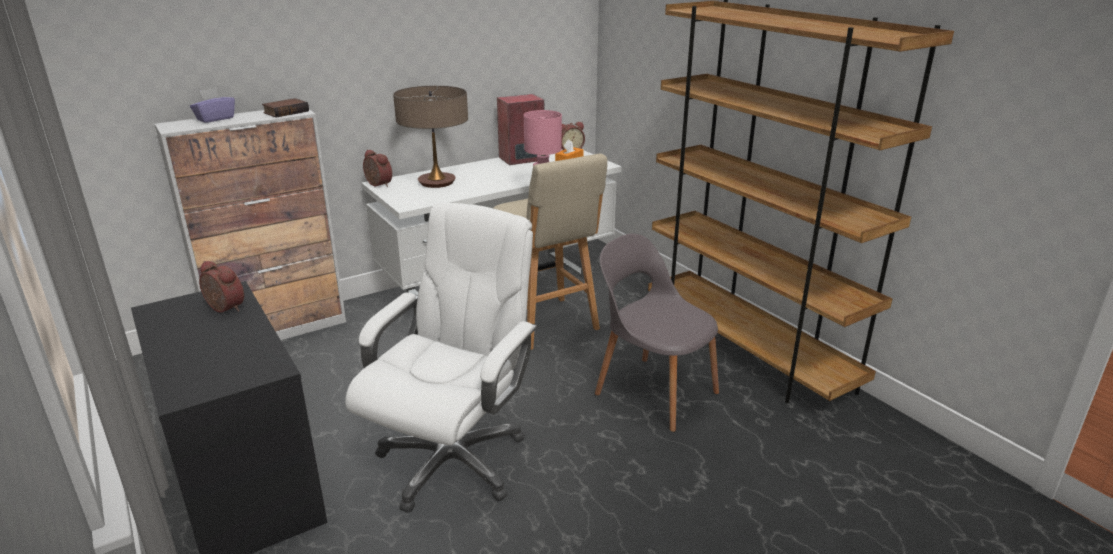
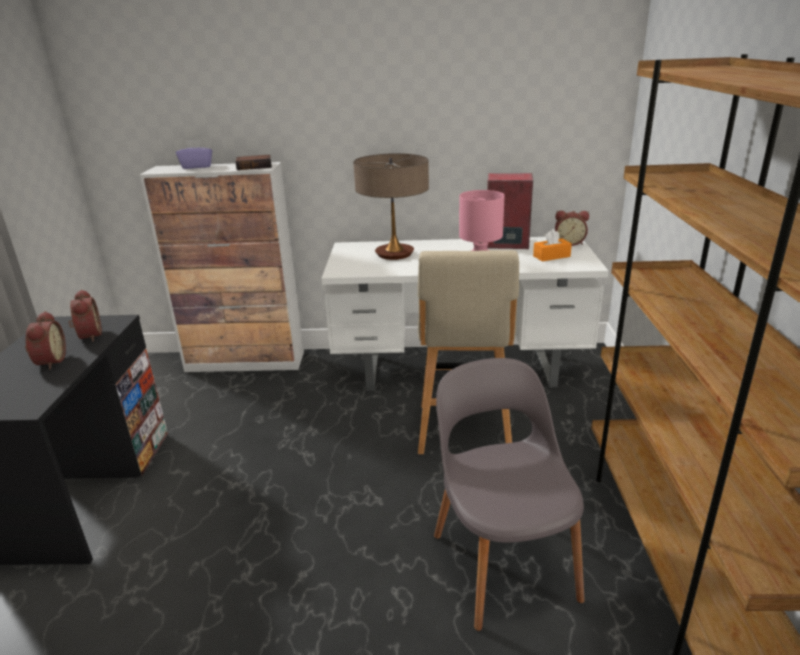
camera: 35 degrees right, 0 degrees up
white office chair [345,202,537,513] -> none
alarm clock [363,149,392,187] -> alarm clock moved to [25,311,66,369]

